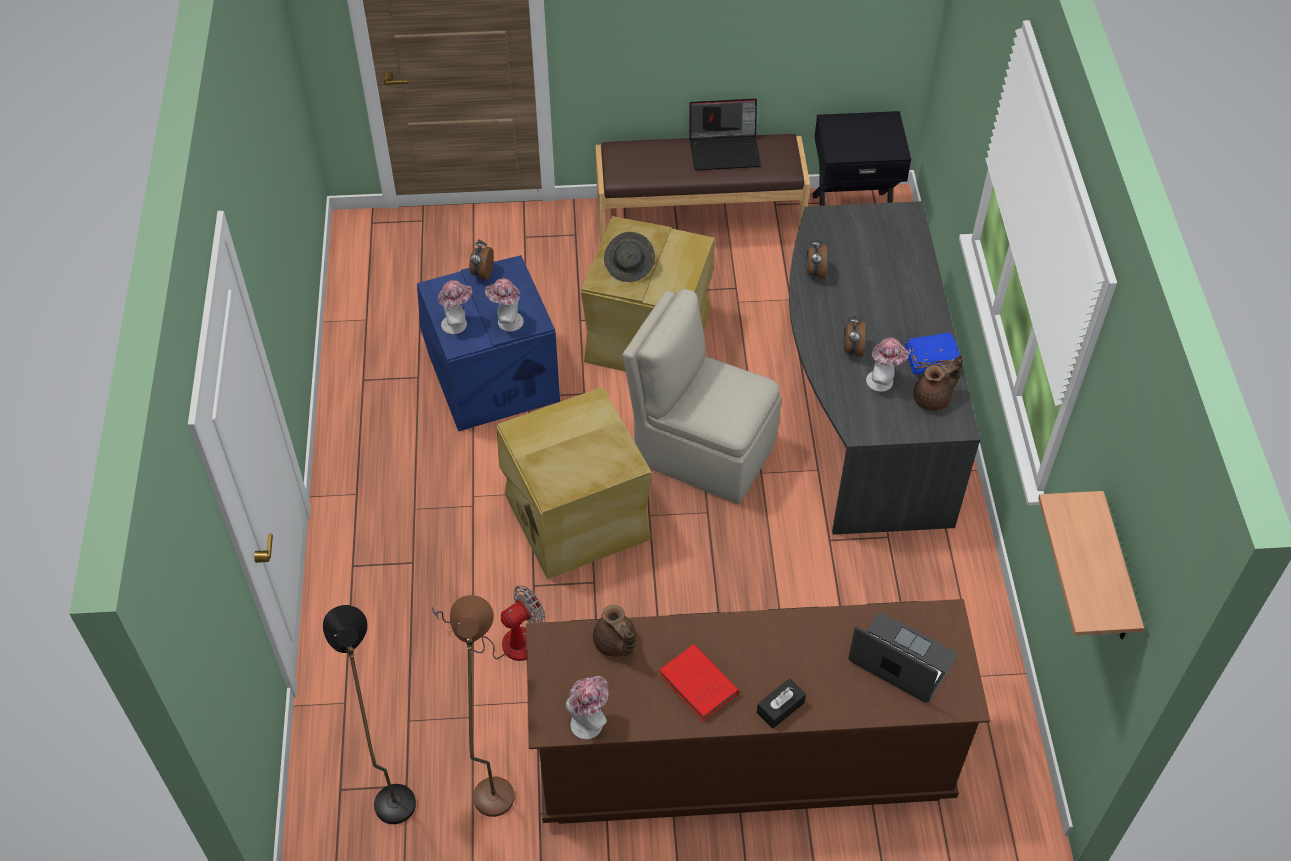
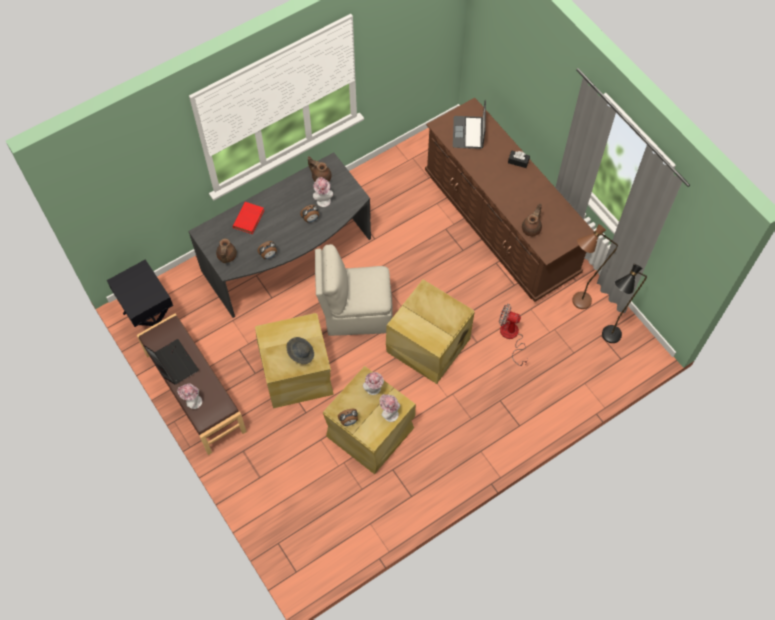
camera: 120 degrees left, 10 degrees up
blue storage box [417,255,560,431] -> beige storage box [323,366,416,474]
hat [566,676,608,740] -> hat moved to [177,383,202,409]
beige chair [622,289,781,504] -> beige chair turned 90 degrees clockwise [315,244,392,336]
red book [659,644,739,722] -> red book moved to [233,202,264,234]
blue book [905,332,961,374] -> none
shelf [1038,491,1144,639] -> none
none -> brown teapot [216,239,237,263]

